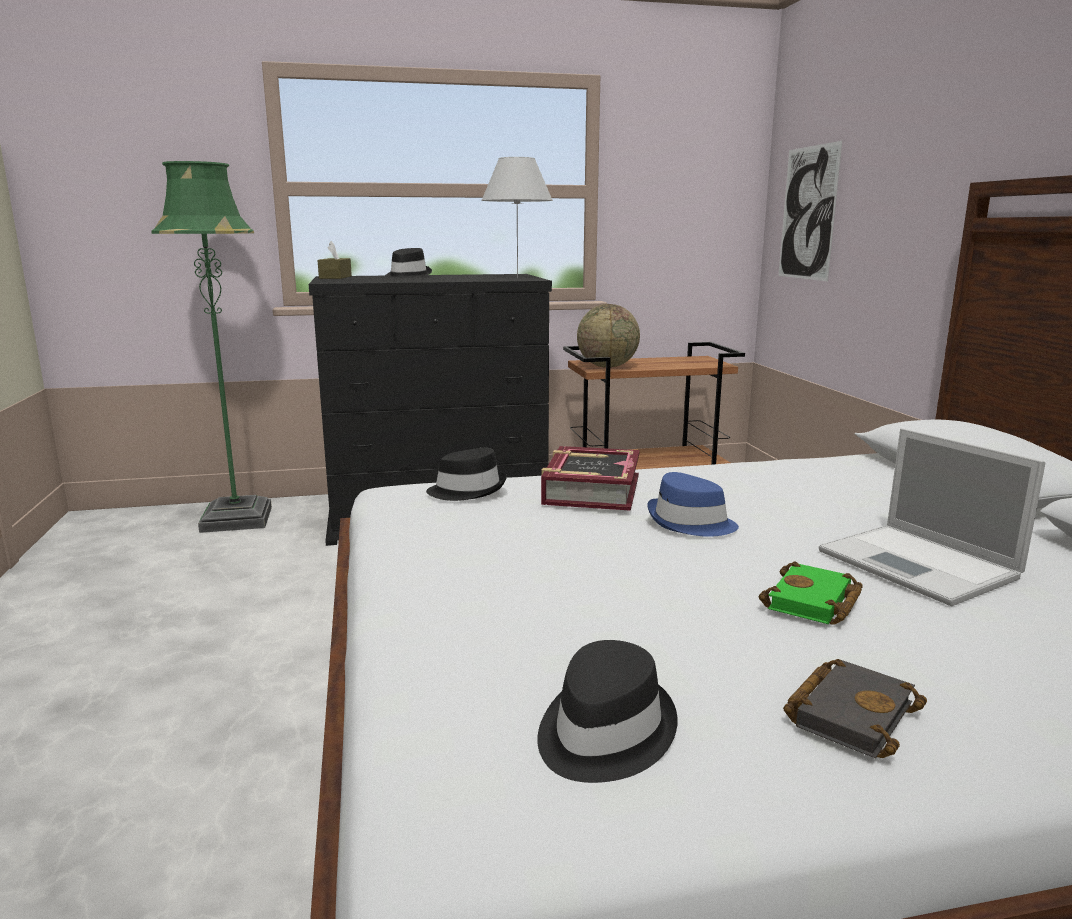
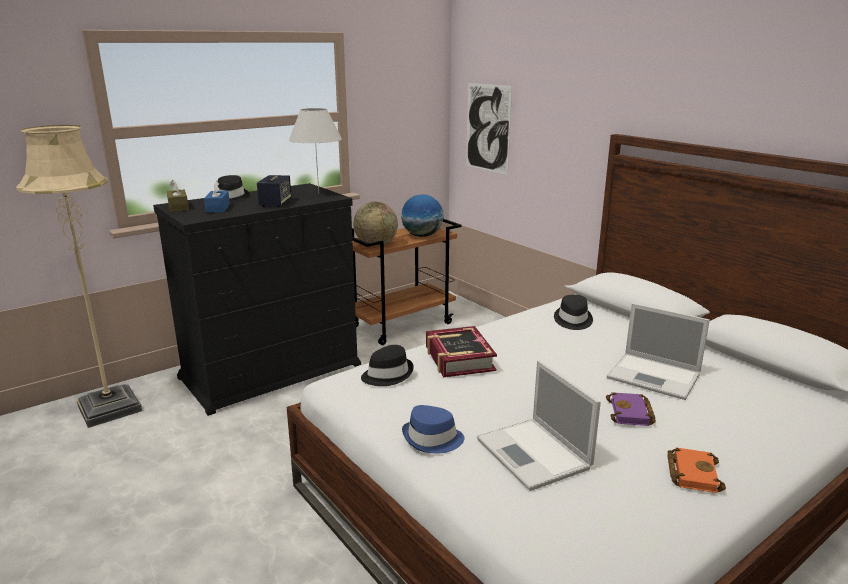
camera: 25 degrees left, 5 degrees up
green floor lamp [152,161,272,533] -> beige floor lamp [16,125,142,428]
black hat [537,640,678,783] -> black hat moved to [554,295,593,330]
blue hat [647,472,739,537] -> blue hat moved to [402,405,465,453]
green book [759,561,863,624] -> purple book [606,392,656,426]
black book [783,659,927,758] -> orange book [668,448,726,493]
none -> blue tissue box [204,181,230,213]
none -> speaker [257,175,291,207]
none -> globe [401,195,443,237]
none -> laptop [477,360,601,491]

